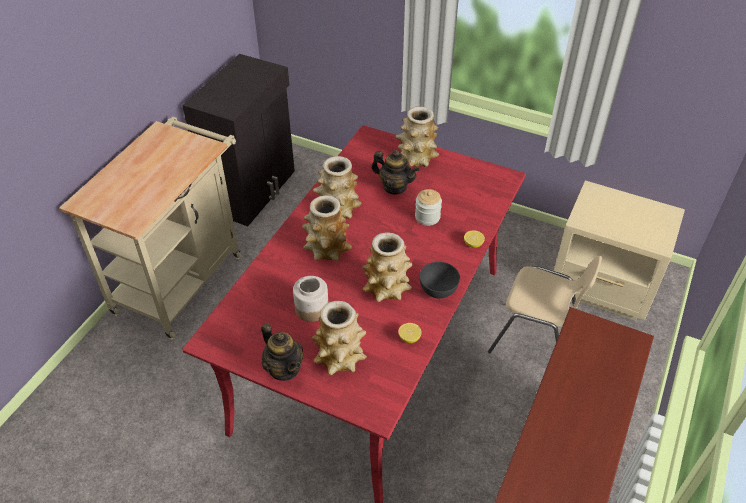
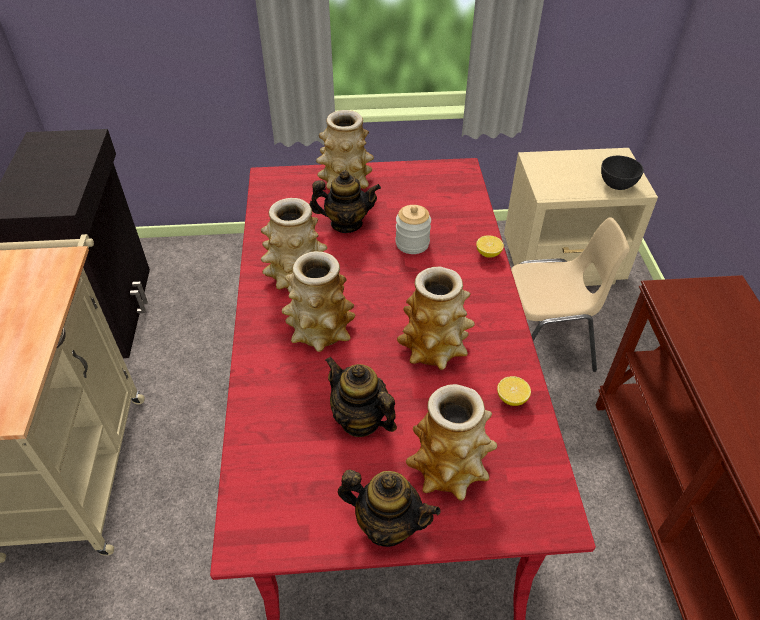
camera: 30 degrees left, 0 degrees up
jar [293,276,329,322] -> teapot [325,357,397,437]
grey bowl [419,262,460,298] -> grey bowl moved to [601,156,644,190]

